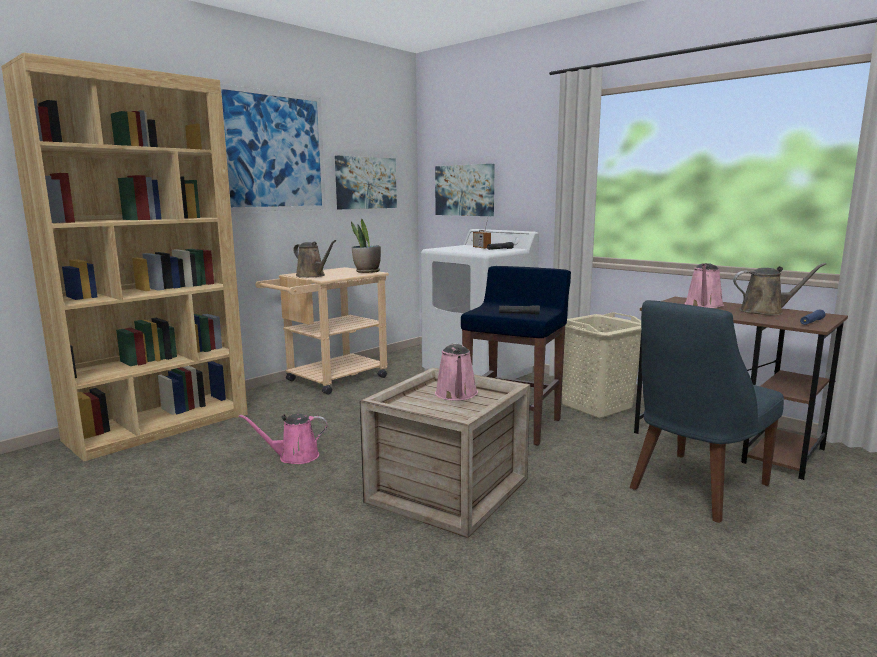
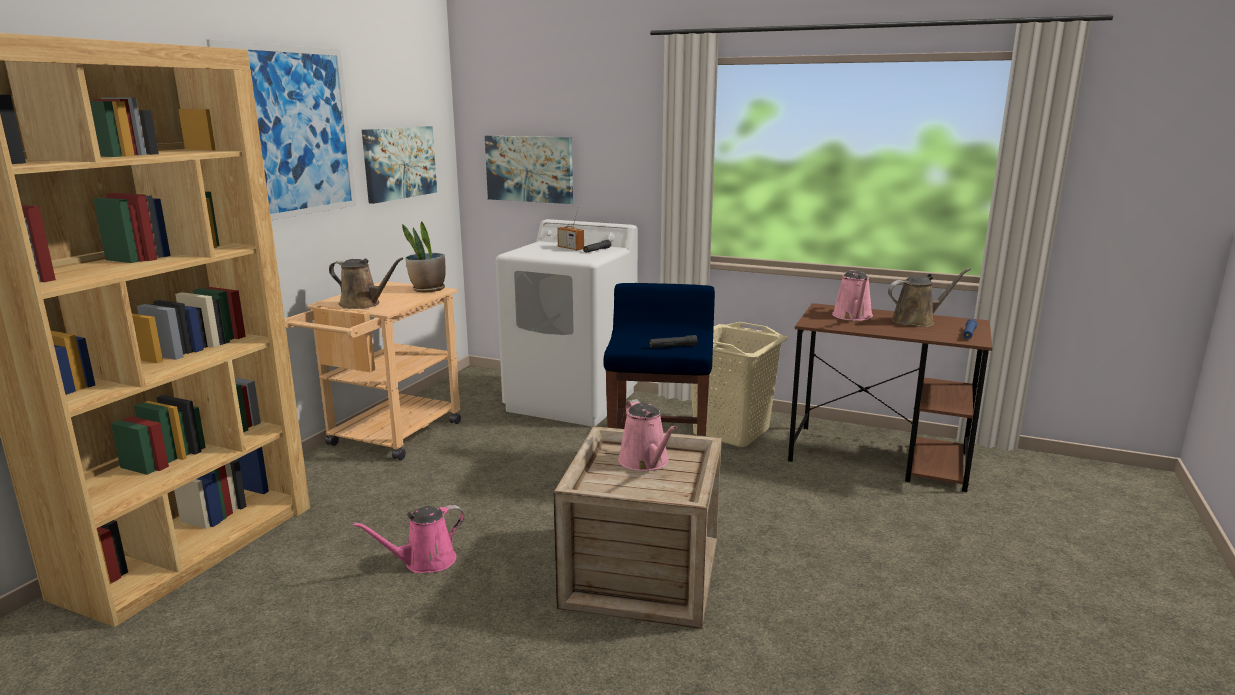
camera: 20 degrees left, 5 degrees up
blue chair [630,300,784,523] -> none

